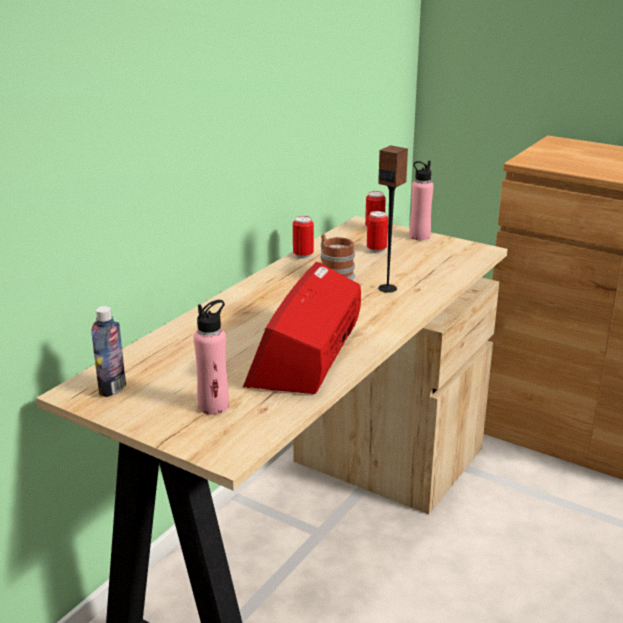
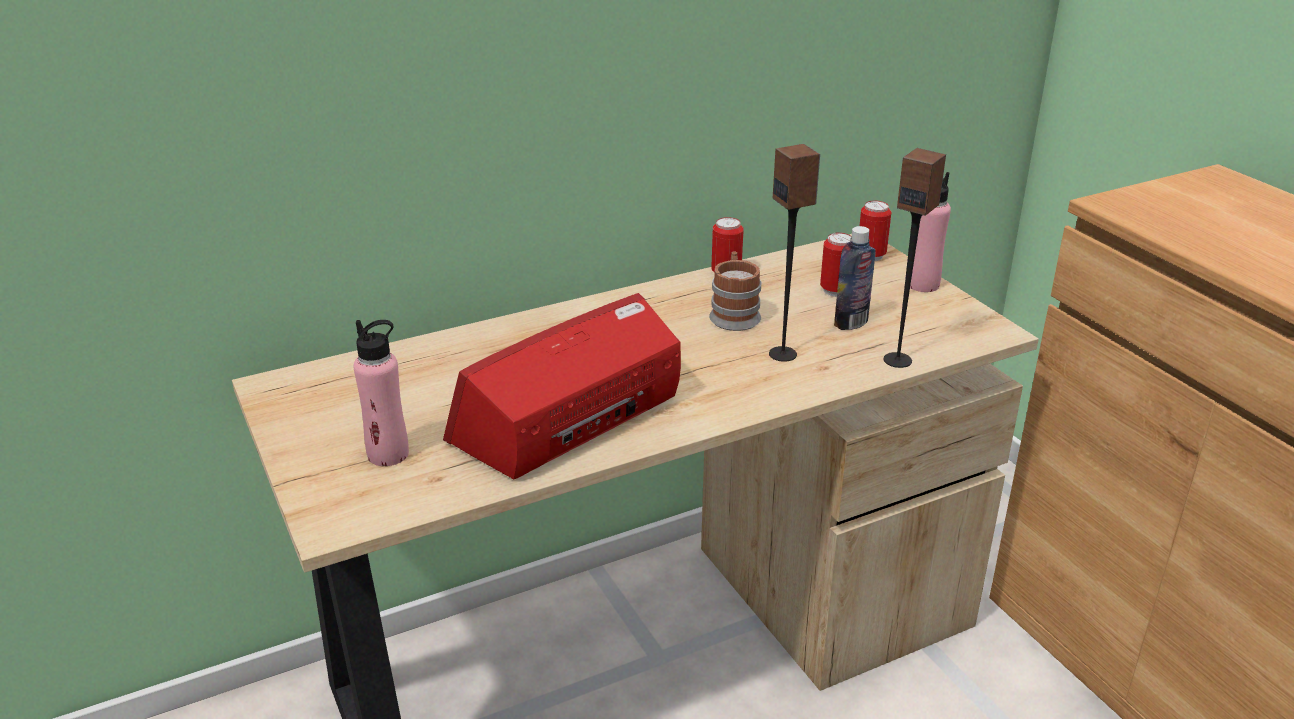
camera: 30 degrees right, 5 degrees up
bottle [92,306,126,397] -> bottle moved to [834,226,876,330]
none -> speaker [884,148,946,368]

